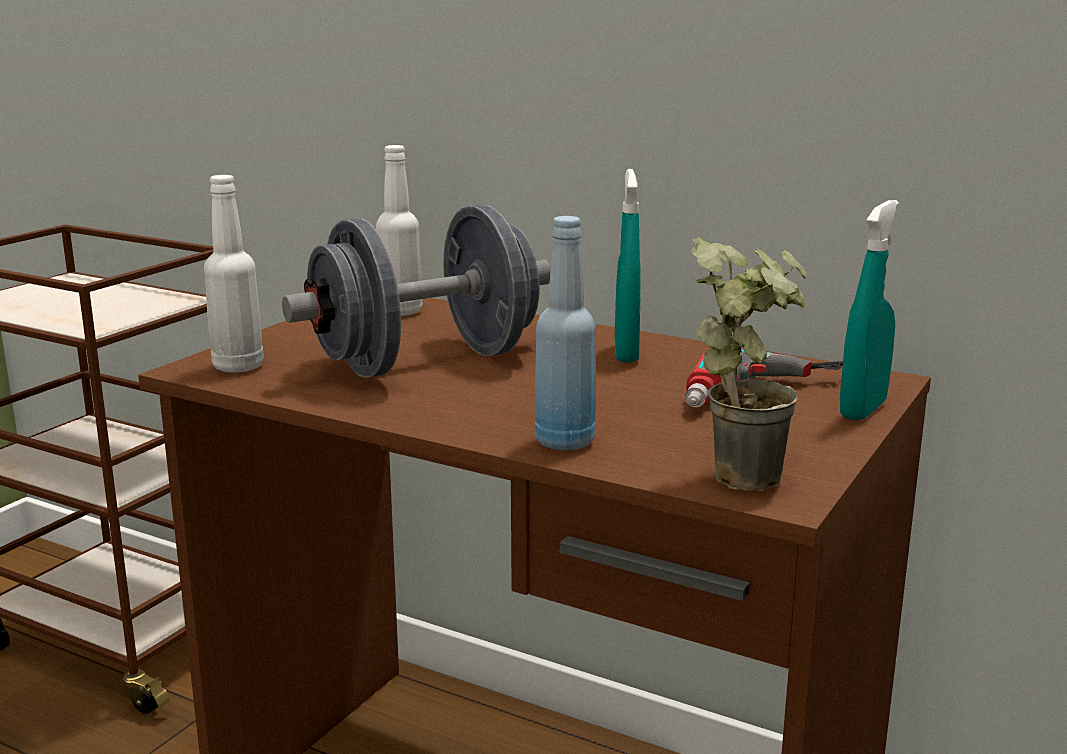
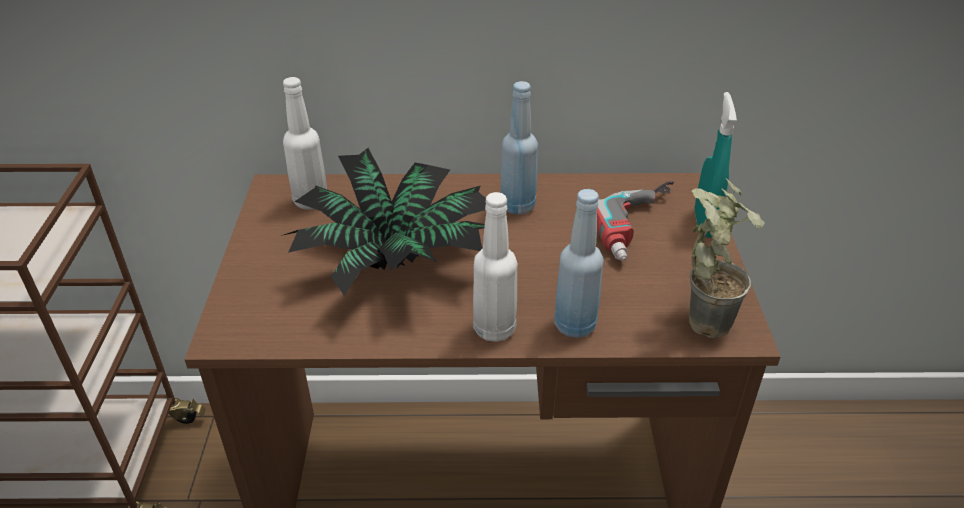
camera: 30 degrees left, 20 degrees up
white bottle [204,175,264,373] -> white bottle moved to [473,192,518,342]
grey dumbbell [282,205,551,378] -> potted plant [281,148,486,295]
turquoise spray bottle [615,169,641,363] -> blue bottle [501,81,538,215]

